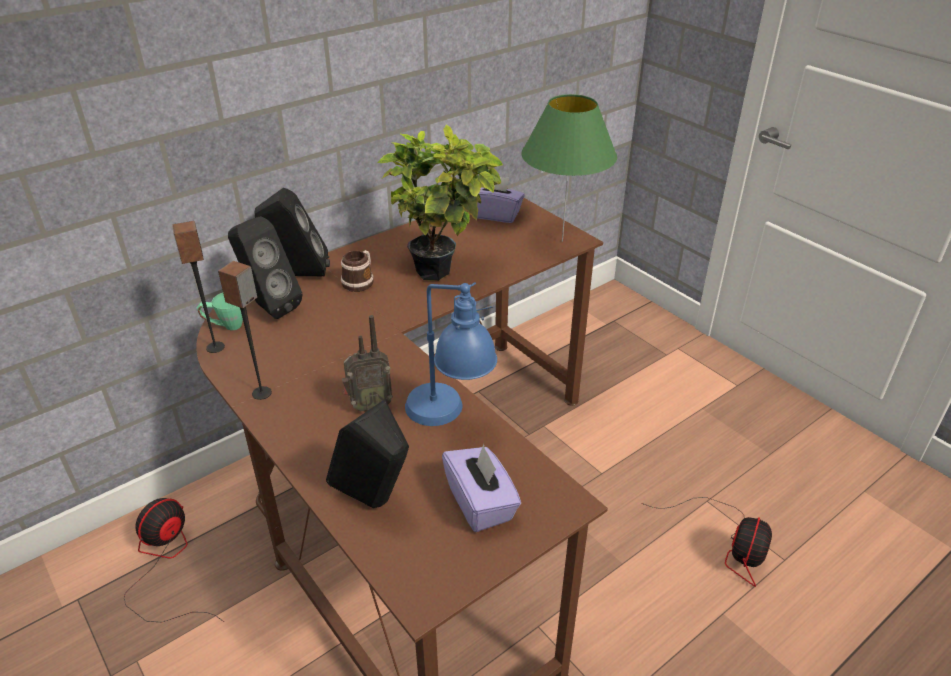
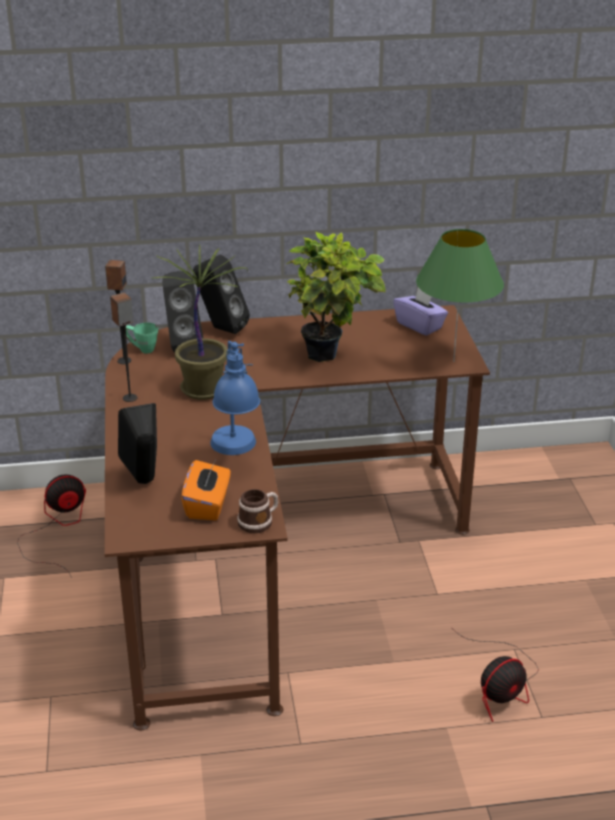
camera: 30 degrees right, 5 degrees down
mug [341,250,373,292] -> mug moved to [237,489,278,533]
radio [342,315,393,411] -> none
purple tissue box [442,444,521,532] -> orange tissue box [181,460,231,521]
none -> potted plant [152,244,248,400]

